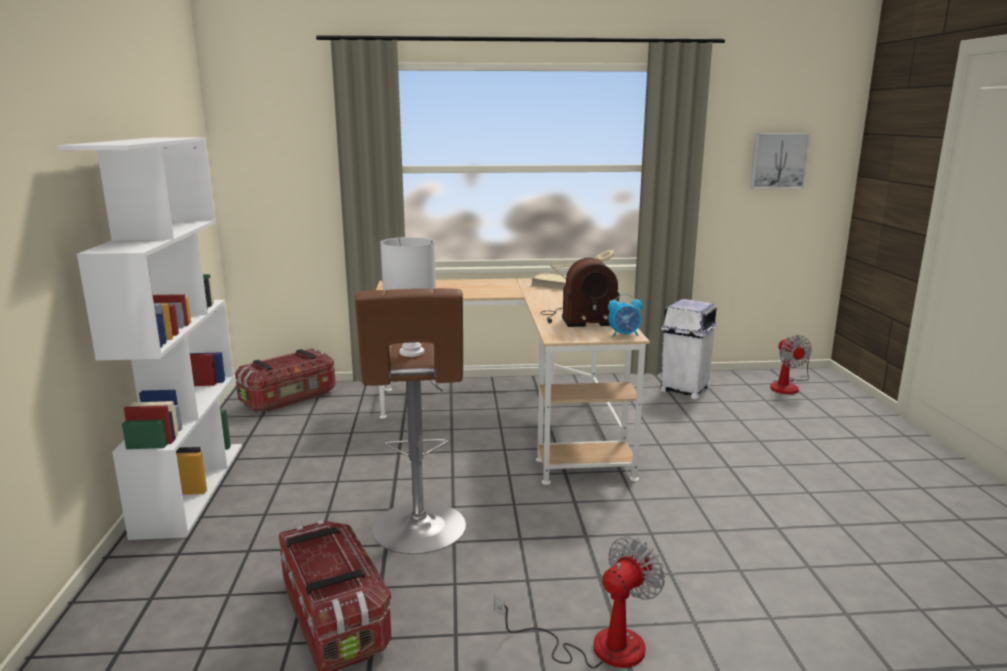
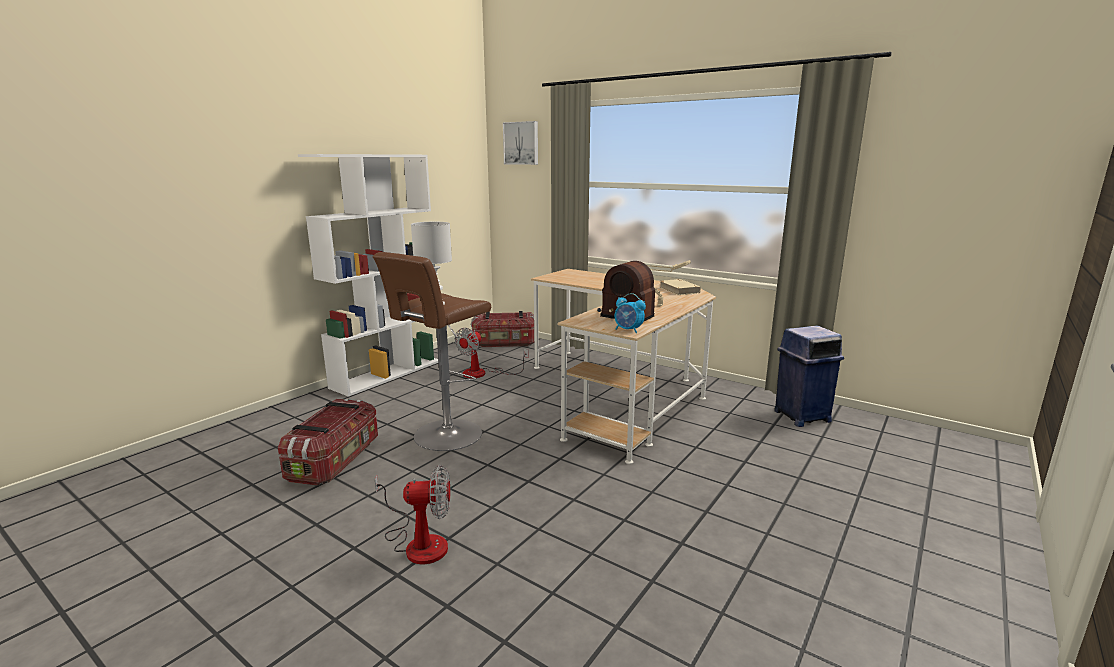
camera: 40 degrees right, 0 degrees up
white trash can [660,299,717,399] -> blue trash can [774,325,844,427]
picture [750,133,811,189] -> picture moved to [503,121,538,165]
fan [770,335,812,394] -> fan moved to [455,328,529,378]

